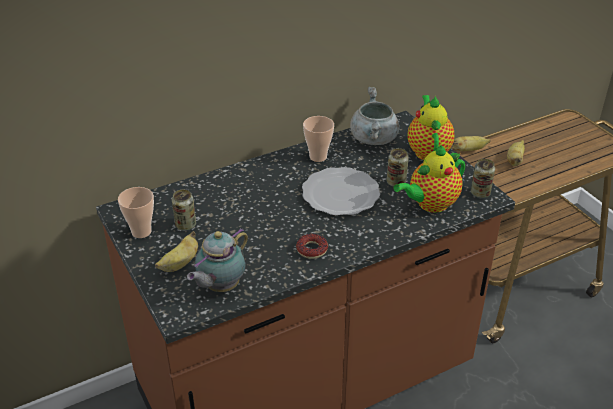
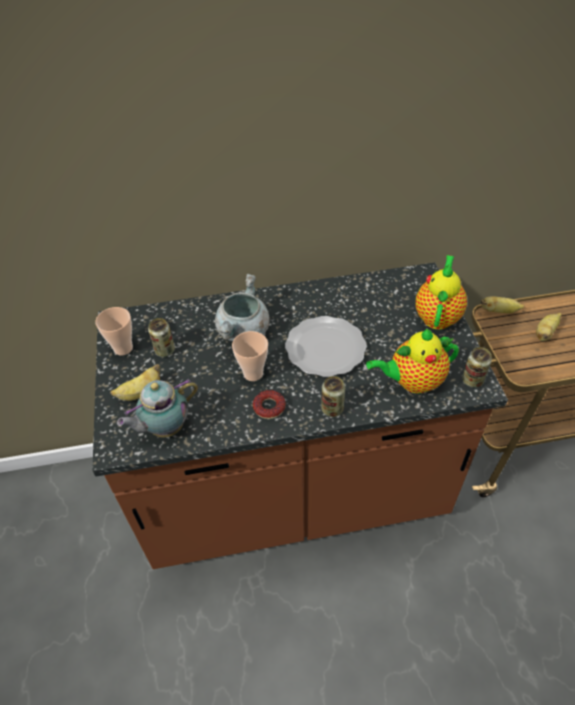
camera: 20 degrees right, 10 degrees up
cup [303,116,334,162] -> cup moved to [232,331,268,381]
grey cooking pot [350,87,400,145] -> grey cooking pot moved to [215,274,269,341]
can [387,148,409,187] -> can moved to [321,376,345,417]

